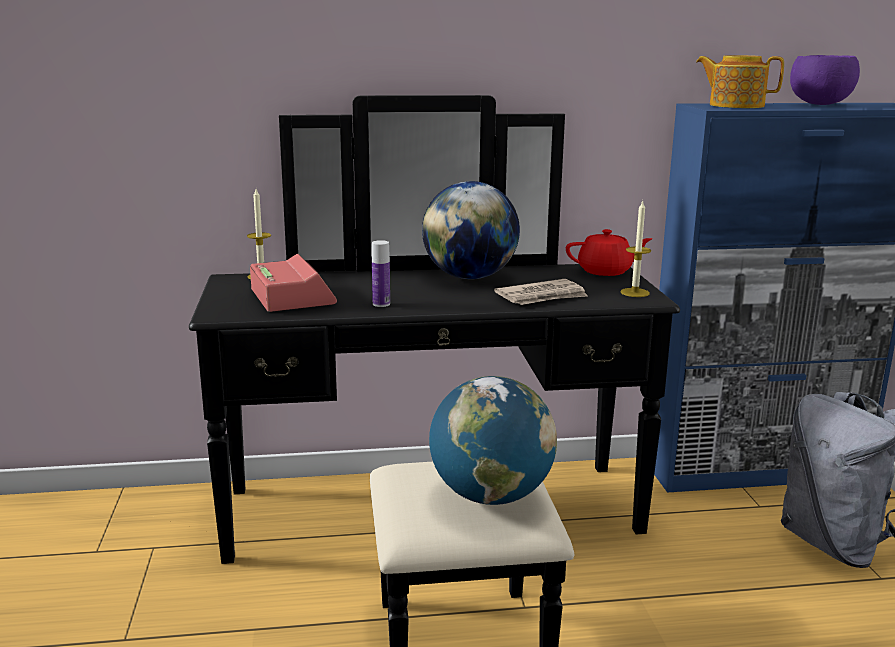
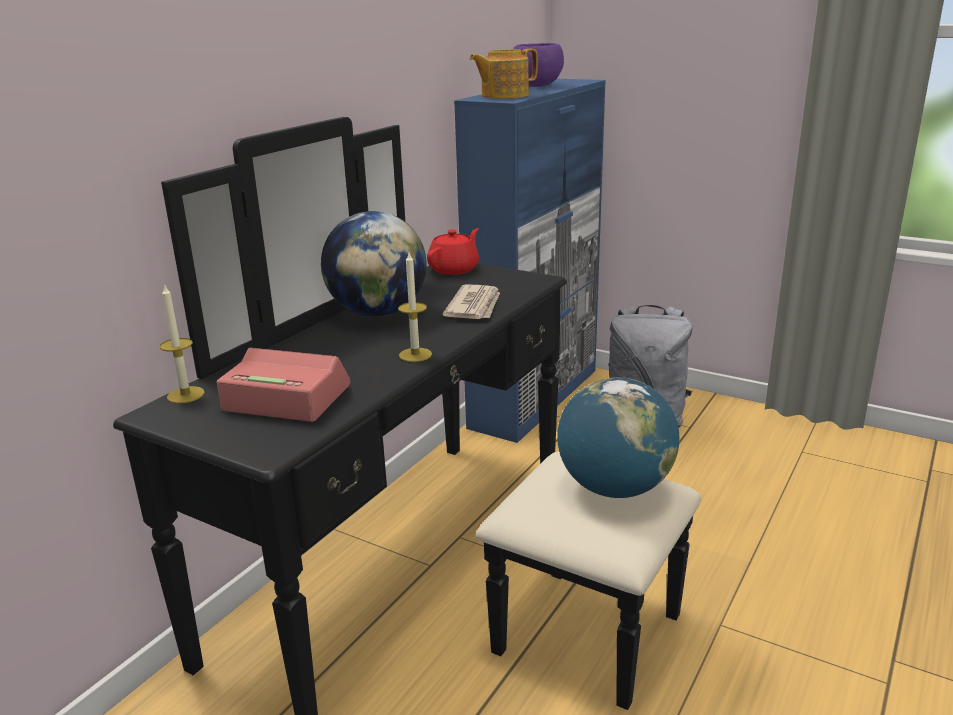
camera: 50 degrees left, 5 degrees up
bottle [372,240,390,307] -> none
candle [620,200,651,297] -> candle moved to [398,253,432,362]

